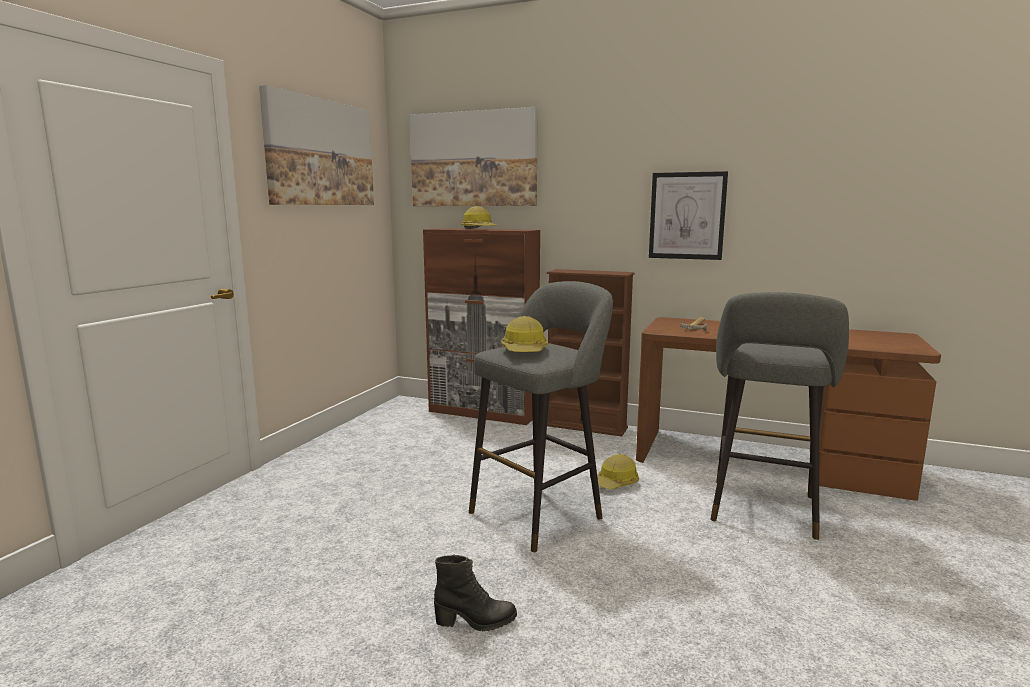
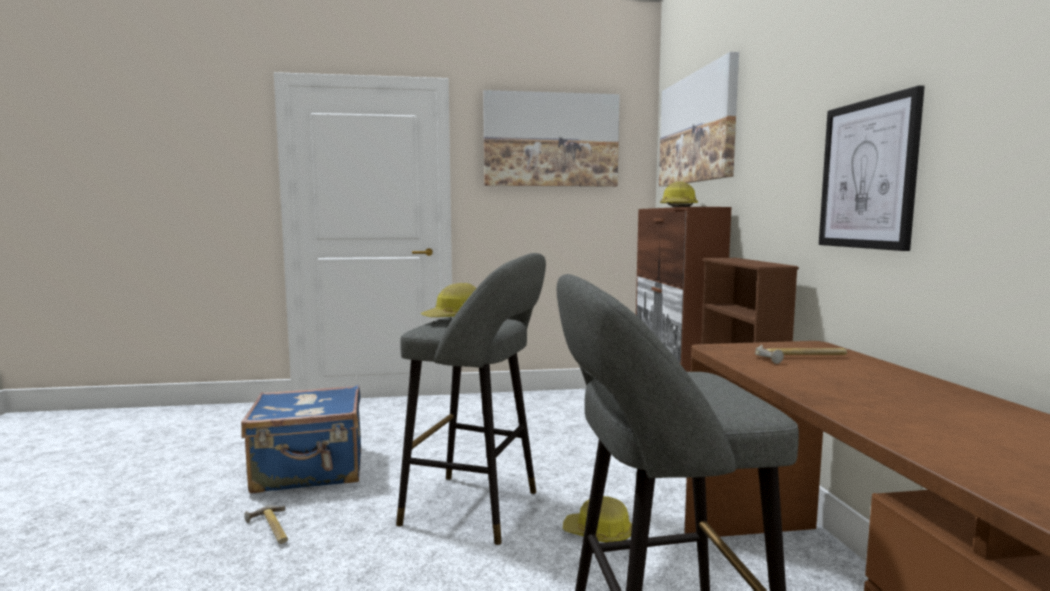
camera: 60 degrees right, 5 degrees down
black boot [434,555,517,632] -> hammer [244,506,288,544]
none -> blue suitcase [241,385,361,493]

